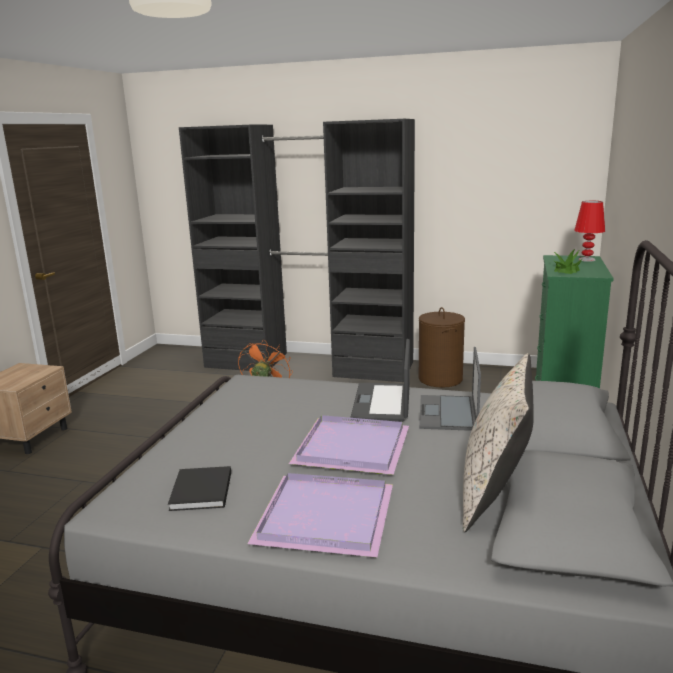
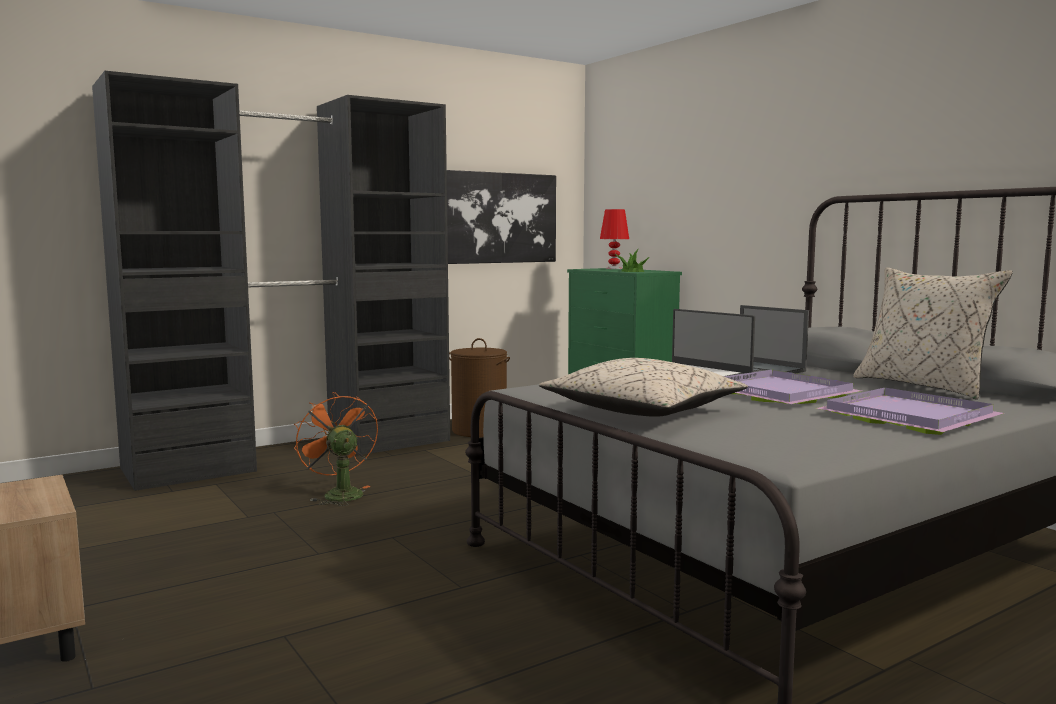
camera: 50 degrees left, 10 degrees down
black book [168,466,231,511] -> none
none -> picture [447,170,556,264]
none -> beige pillow [539,358,748,417]

